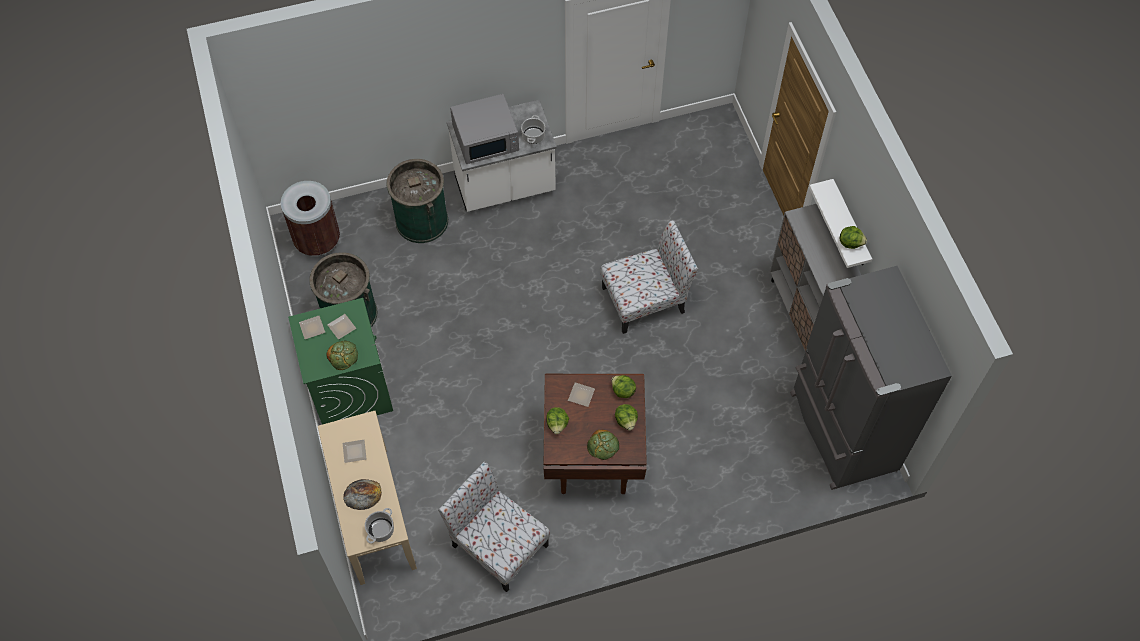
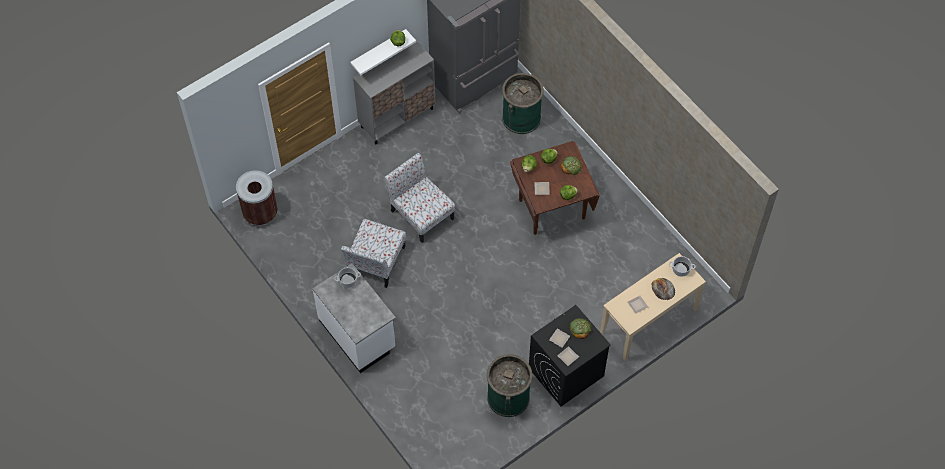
camera: 110 degrees left, 0 degrees up
brown trash can [281,181,340,257] -> brown trash can moved to [236,170,278,225]
green washing machine [288,298,393,424] -> black washing machine [529,305,611,406]
green trash can [386,159,448,243] -> green trash can moved to [502,73,544,134]
chair [438,462,550,592] -> chair moved to [341,219,406,288]
grey microwave [450,94,519,164] -> none

